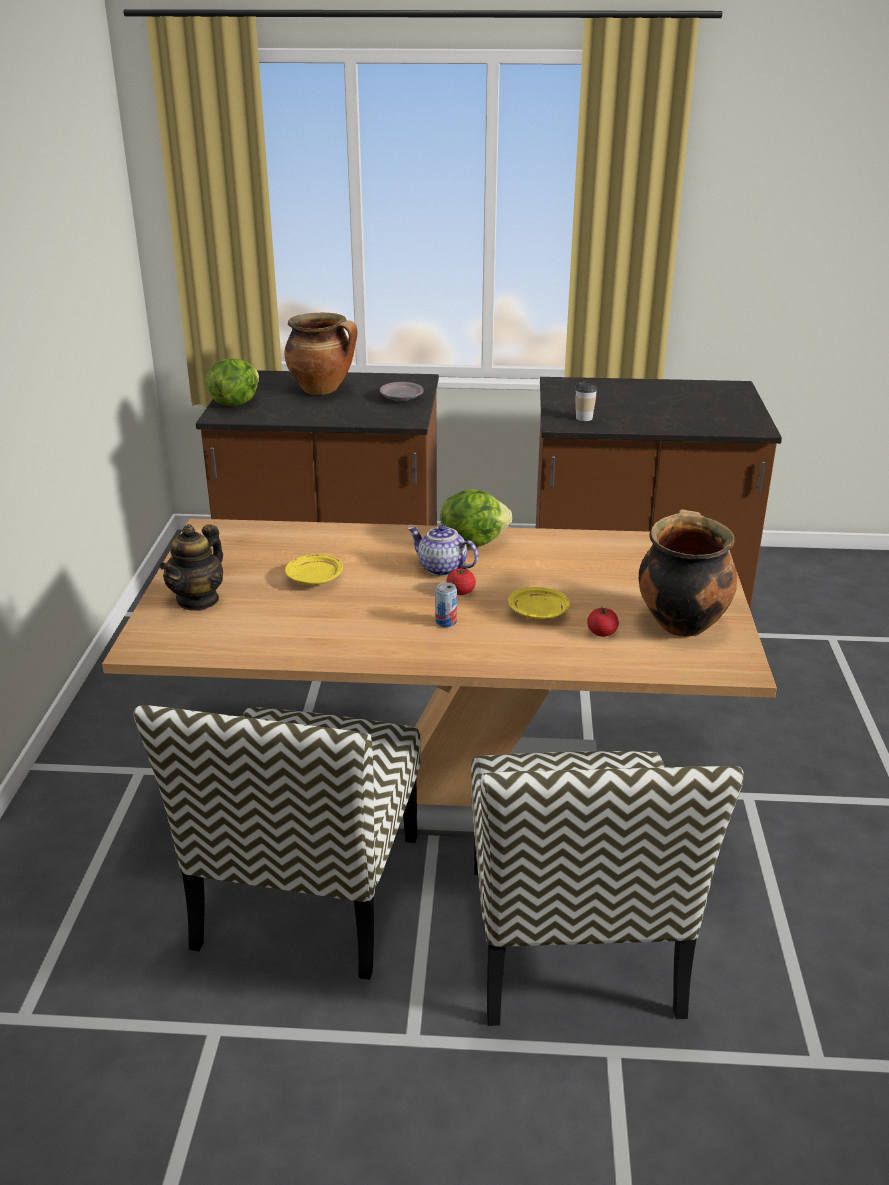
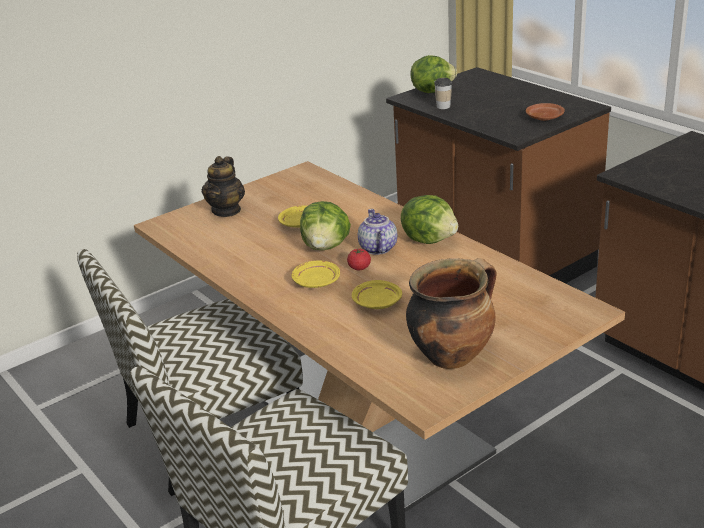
camera: 50 degrees right, 0 degrees up
teapot [160,524,223,611] -> teapot turned 60 degrees counterclockwise [202,156,245,217]
cooking pot [284,313,358,395] -> none
grey plate [380,382,424,401] -> brown plate [526,103,565,121]
can [435,582,457,627] -> yellow plate [291,261,340,288]
cup [575,382,597,421] -> cup moved to [434,78,452,109]
tomato [587,606,619,637] -> none
none -> lettuce [300,201,351,250]

